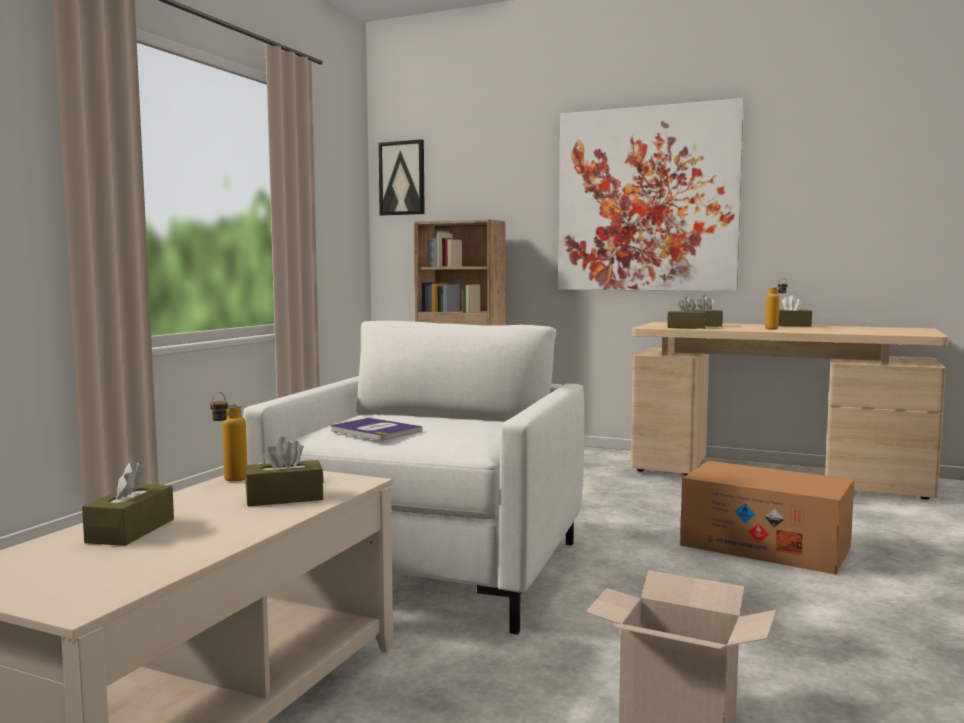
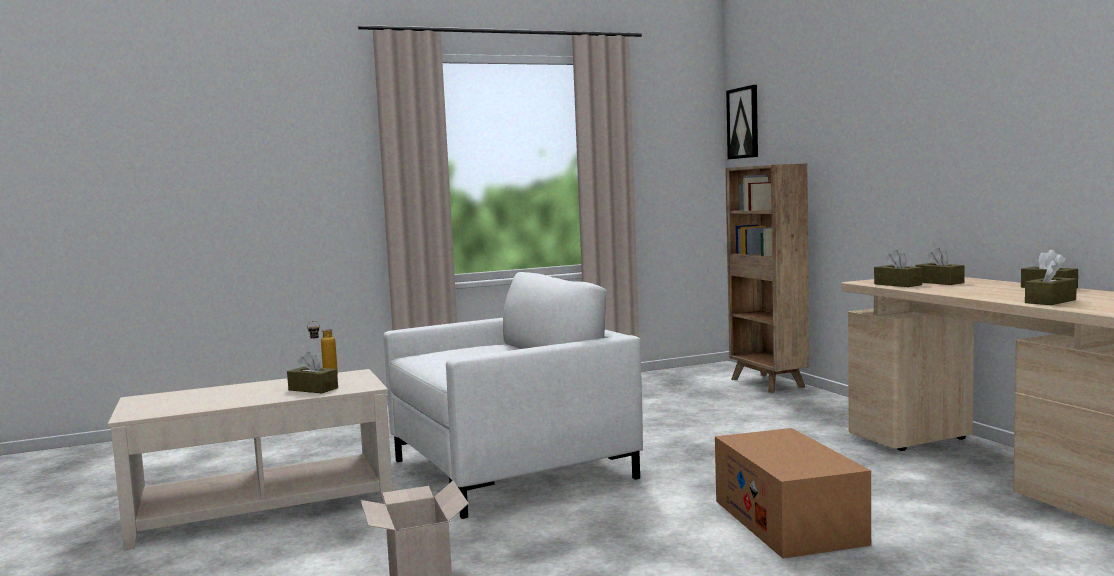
camera: 45 degrees right, 0 degrees up
brown tissue box [82,461,174,546] -> brown tissue box moved to [1025,259,1077,305]
book [331,418,423,440] -> none
picture [559,98,744,291] -> none
bottle [765,278,788,329] -> none

